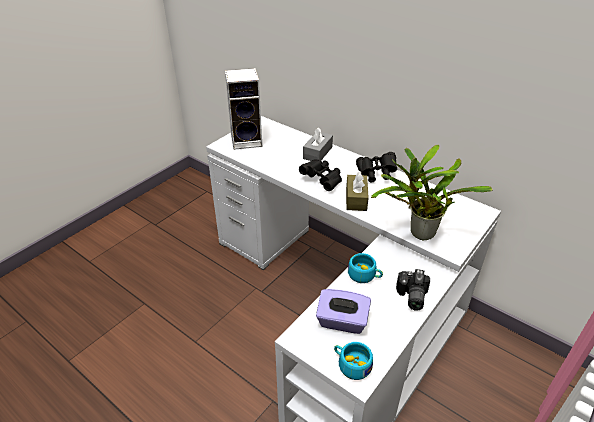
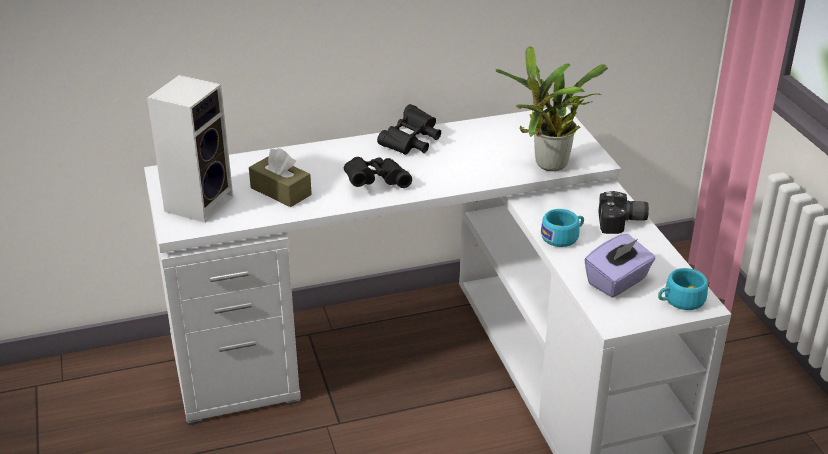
camera: 55 degrees left, 5 degrees down
grey tissue box [303,127,333,161] -> none
brown tissue box [346,171,369,211] -> brown tissue box moved to [249,148,312,207]
camera [396,269,430,311] -> camera turned 45 degrees counterclockwise [599,191,649,234]

